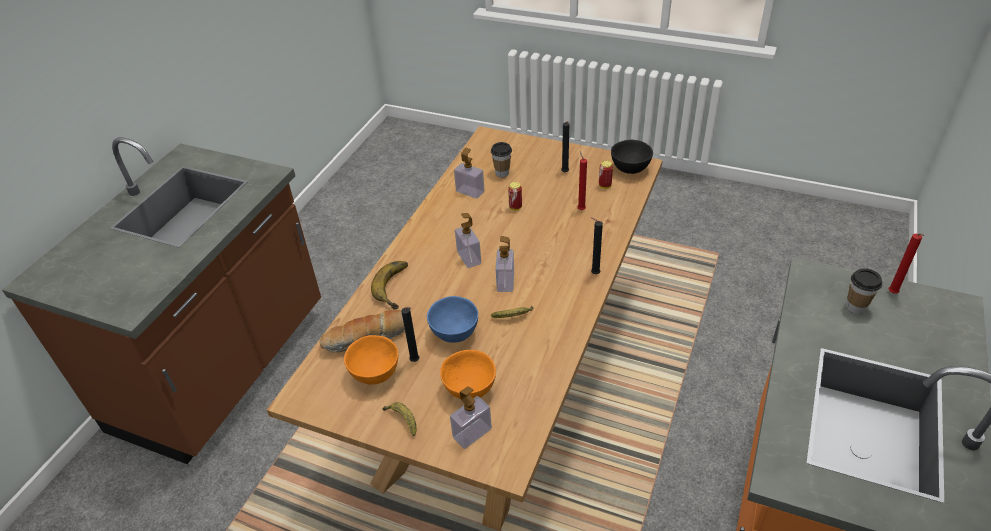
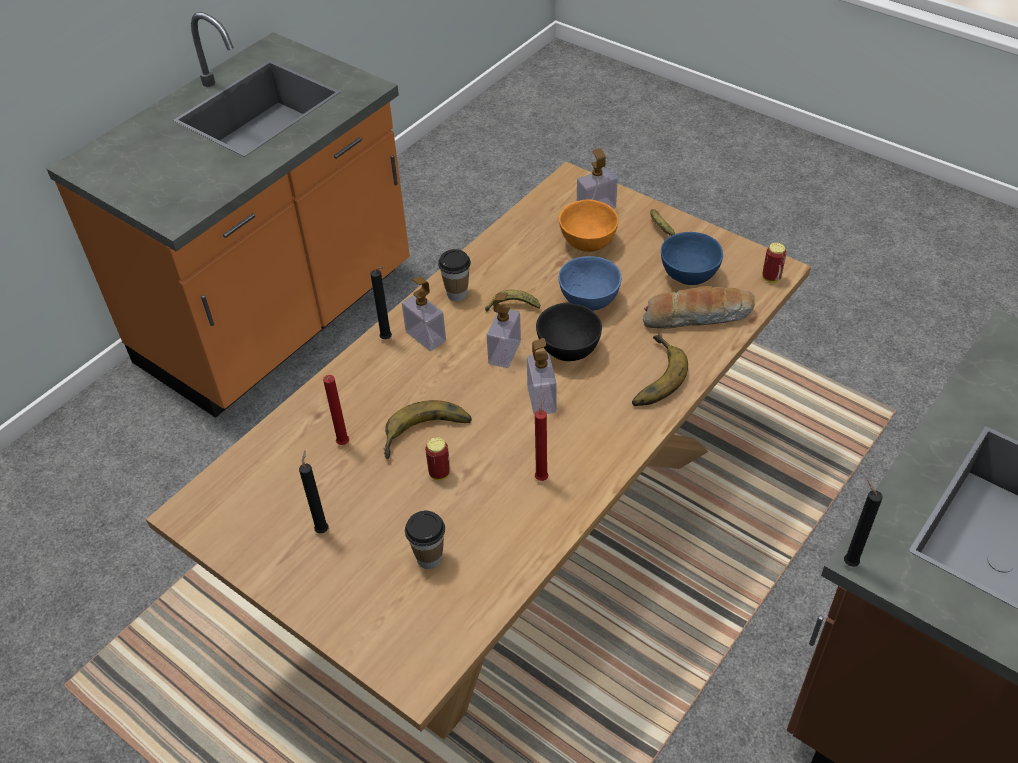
camera: 165 degrees left, 5 degrees up
orange bowl [344,335,398,385] -> blue bowl [661,232,723,285]
black candle [402,307,419,362] -> black candle moved to [844,478,882,567]
soap dispenser [454,148,485,199] -> soap dispenser moved to [402,277,446,351]
can [599,161,613,189] -> can moved to [762,242,786,283]
black bowl [611,140,653,174] -> black bowl moved to [536,303,602,361]
cup [846,268,882,314] -> cup moved to [438,249,471,301]
red candle [888,234,924,294] -> red candle moved to [535,398,549,481]
none -> banana [383,400,472,459]

